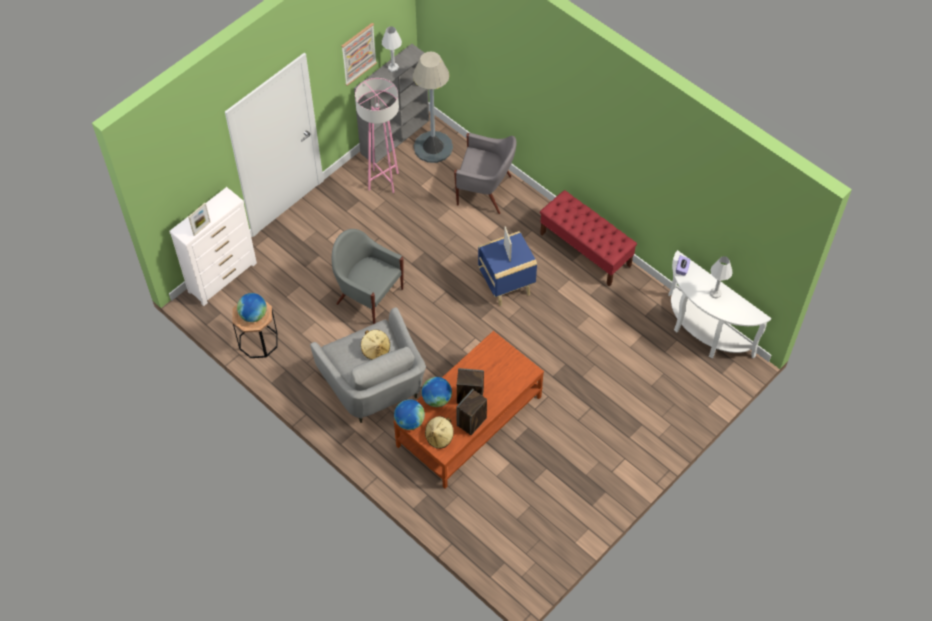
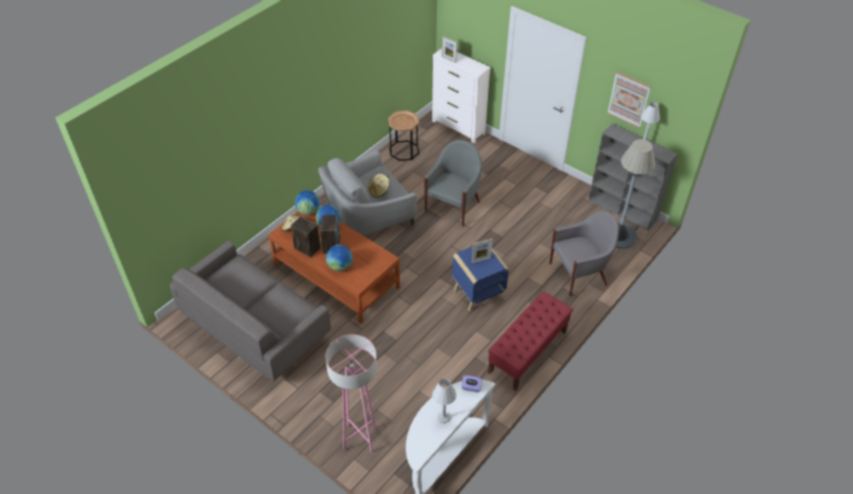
camera: 85 degrees right, 10 degrees down
globe [237,293,267,322] -> globe moved to [326,245,353,271]
pink floor lamp [355,78,399,193] -> pink floor lamp moved to [325,334,377,453]
grey armchair [454,133,517,214] -> grey armchair turned 120 degrees counterclockwise [550,211,619,296]
none -> grey sofa [170,241,331,381]

